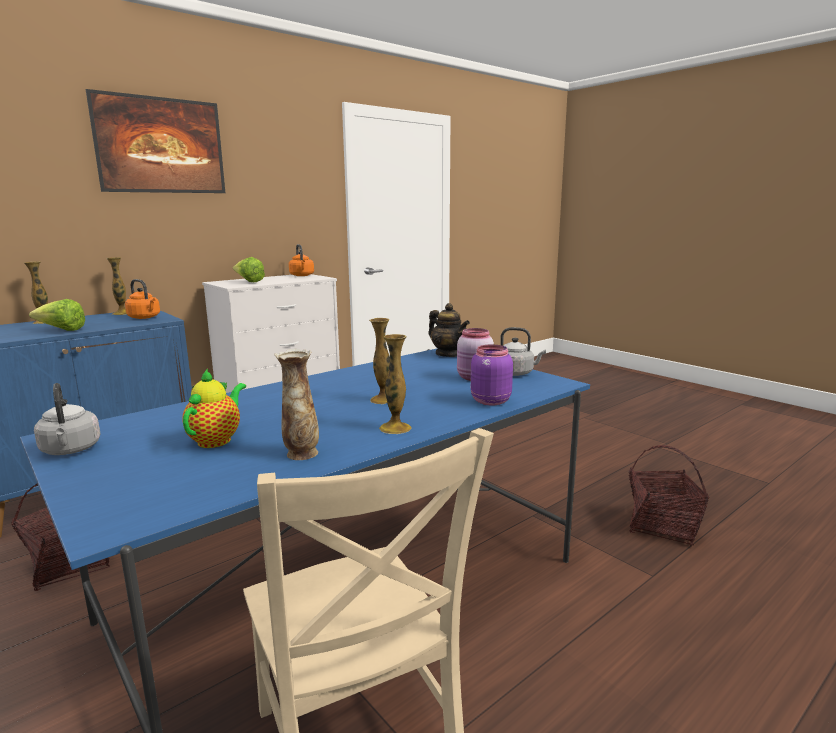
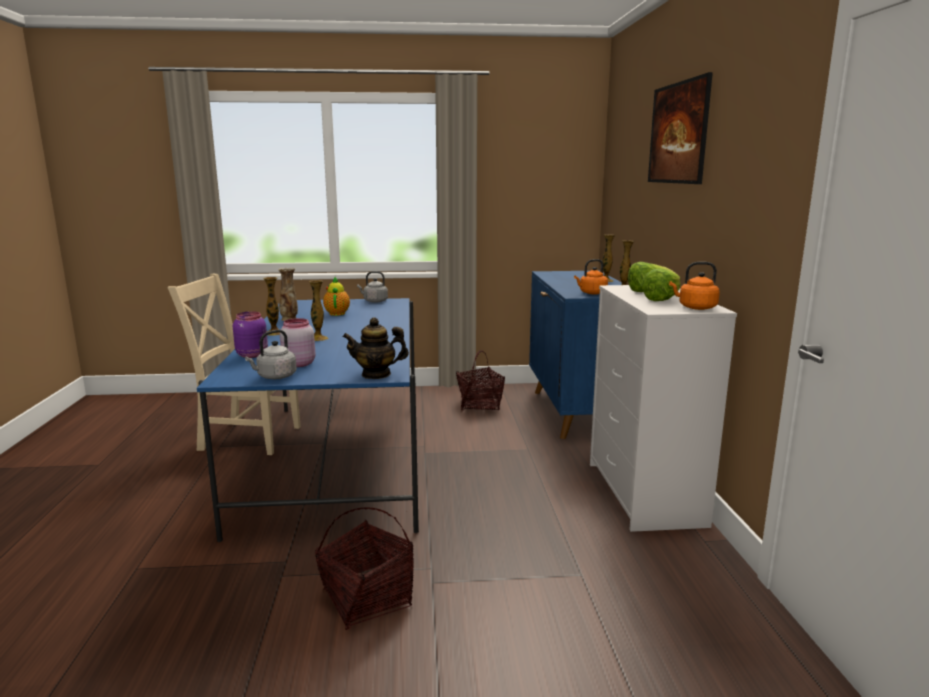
camera: 125 degrees right, 0 degrees up
lettuce [29,299,85,331] -> lettuce moved to [641,269,680,301]
teapot [182,369,246,448] -> teapot turned 150 degrees counterclockwise [323,276,350,316]
basket [629,445,709,546] -> basket moved to [315,507,414,630]

